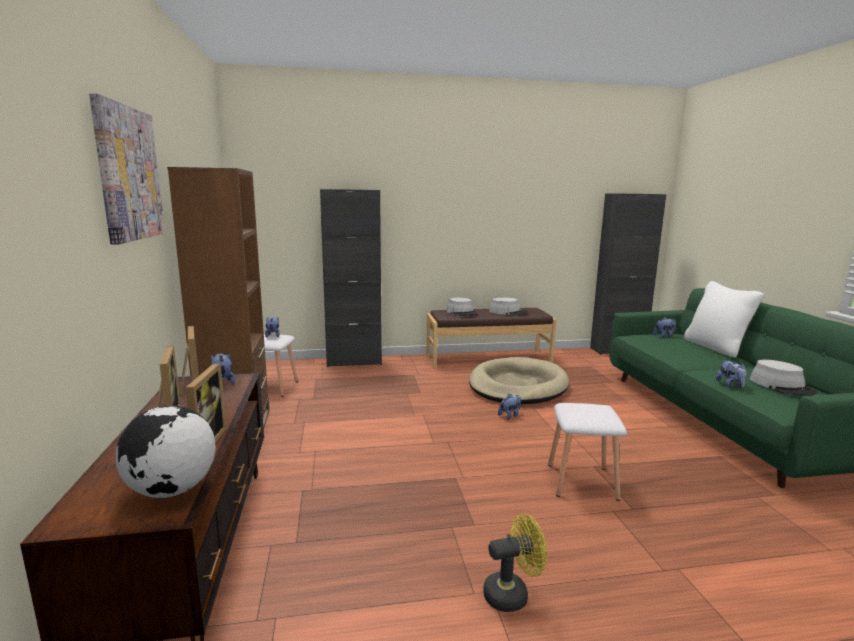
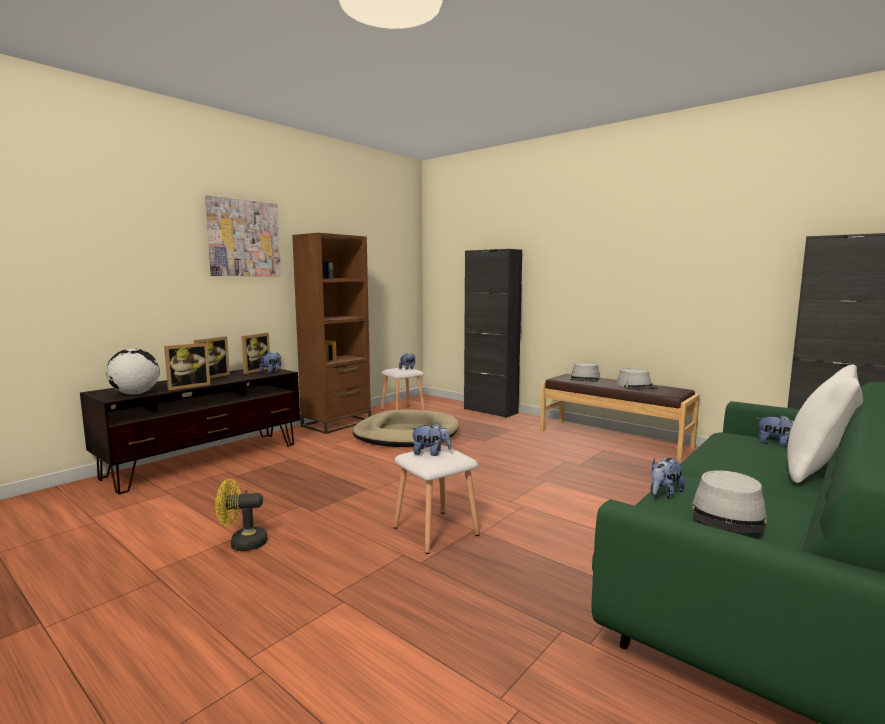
camera: 50 degrees right, 5 degrees down
beige dog bed [469,357,569,404] -> beige dog bed moved to [353,409,459,447]
yellow fan [483,514,547,612] -> yellow fan turned 135 degrees clockwise [215,479,268,551]
plush toy [498,394,521,420] -> plush toy moved to [411,423,451,456]

